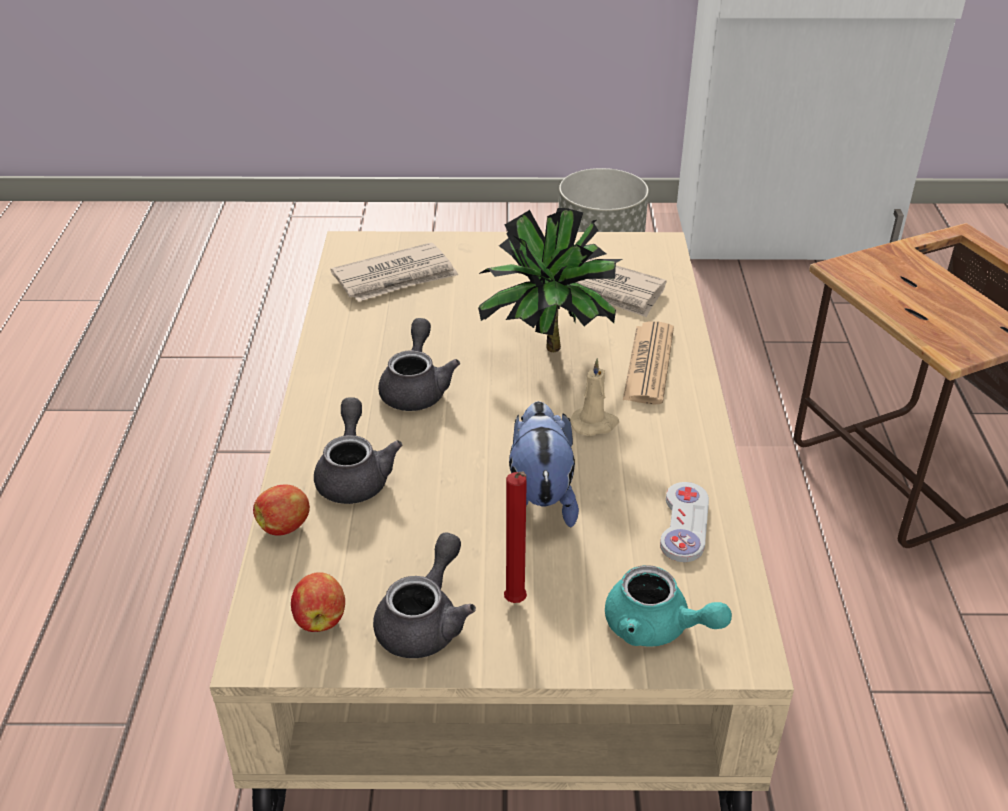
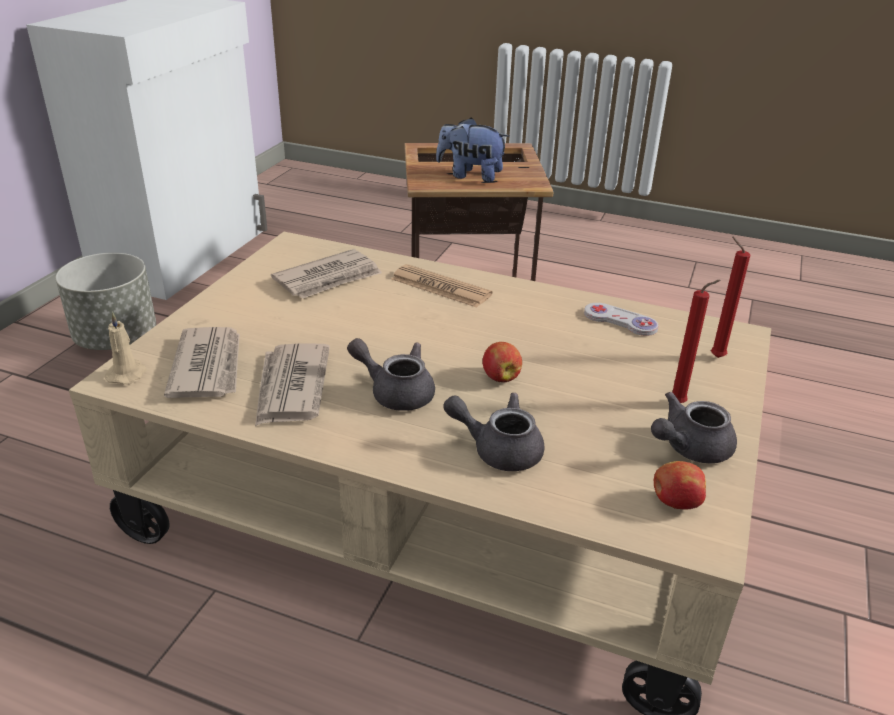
camera: 70 degrees left, 5 degrees down
apple [253,484,310,536] -> apple moved to [482,342,522,382]
grey teapot [373,532,476,658] -> grey teapot turned 75 degrees counterclockwise [651,392,737,464]
potted plant [478,208,623,352] -> none
plush toy [509,401,579,528] -> plush toy moved to [436,117,509,182]
beige candle [570,358,619,436] -> beige candle moved to [105,312,147,385]
turquoise teapot [605,565,732,646] -> red candle [711,237,750,358]
none -> newspaper [255,343,330,426]

